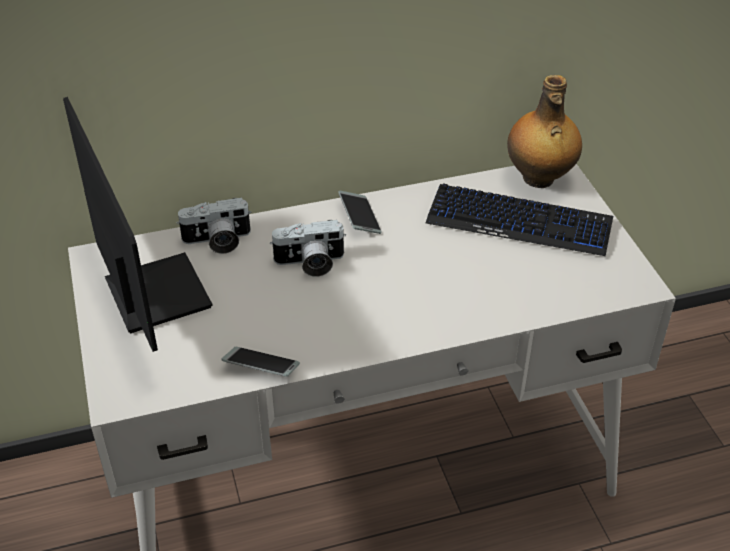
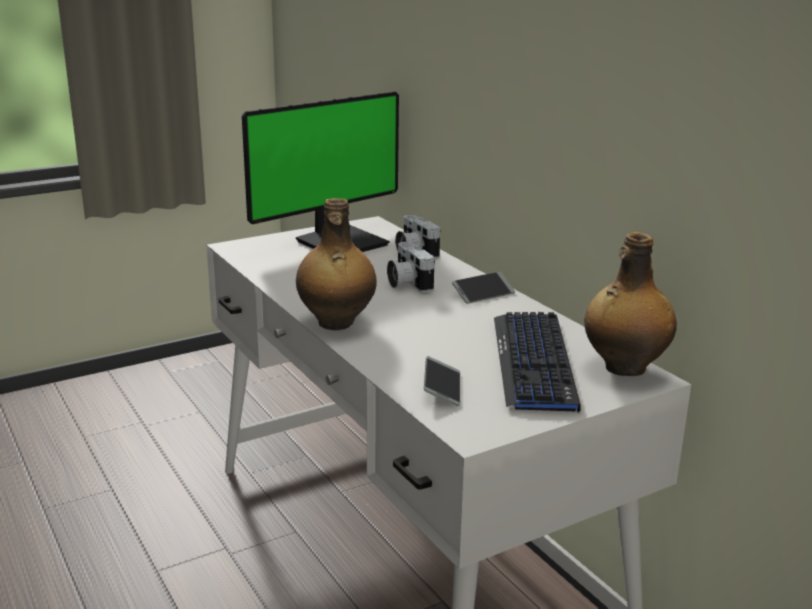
camera: 75 degrees right, 20 degrees down
phone [221,347,300,377] -> phone moved to [424,356,460,406]
none -> bottle [296,198,377,330]

